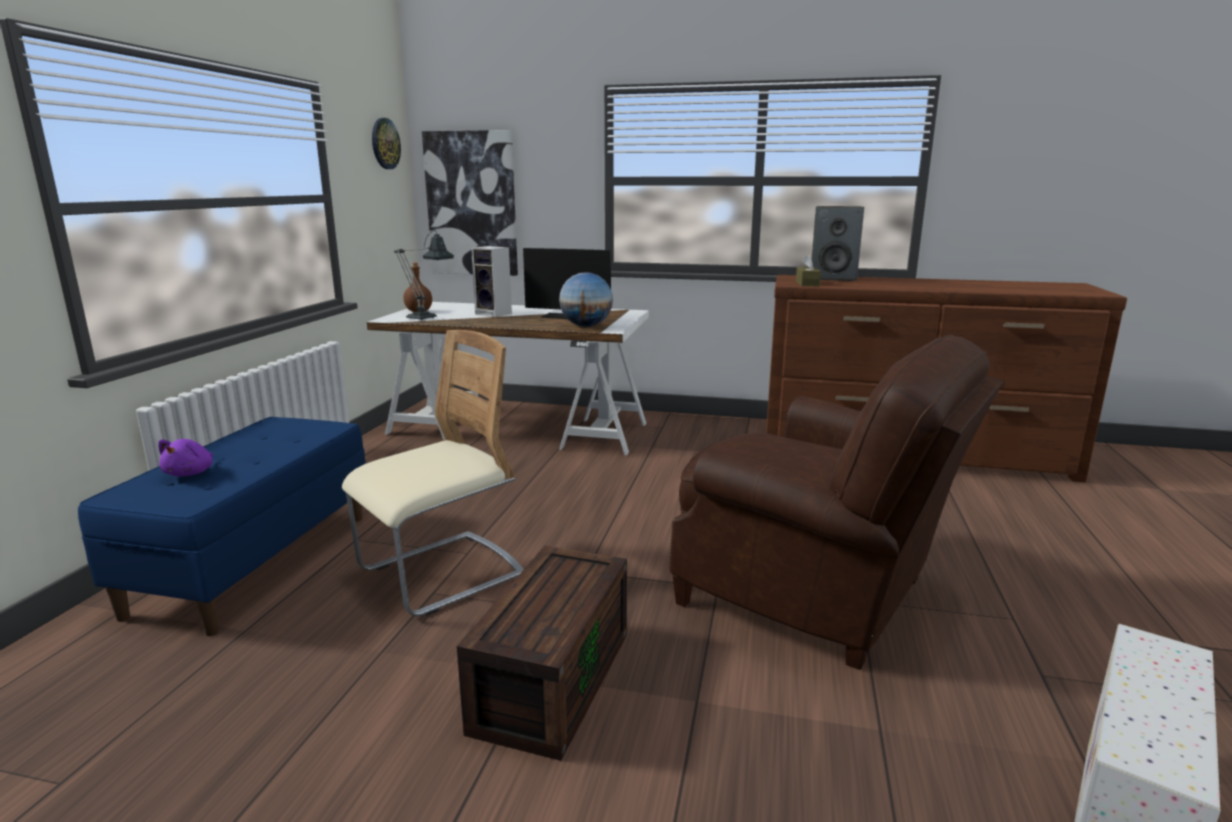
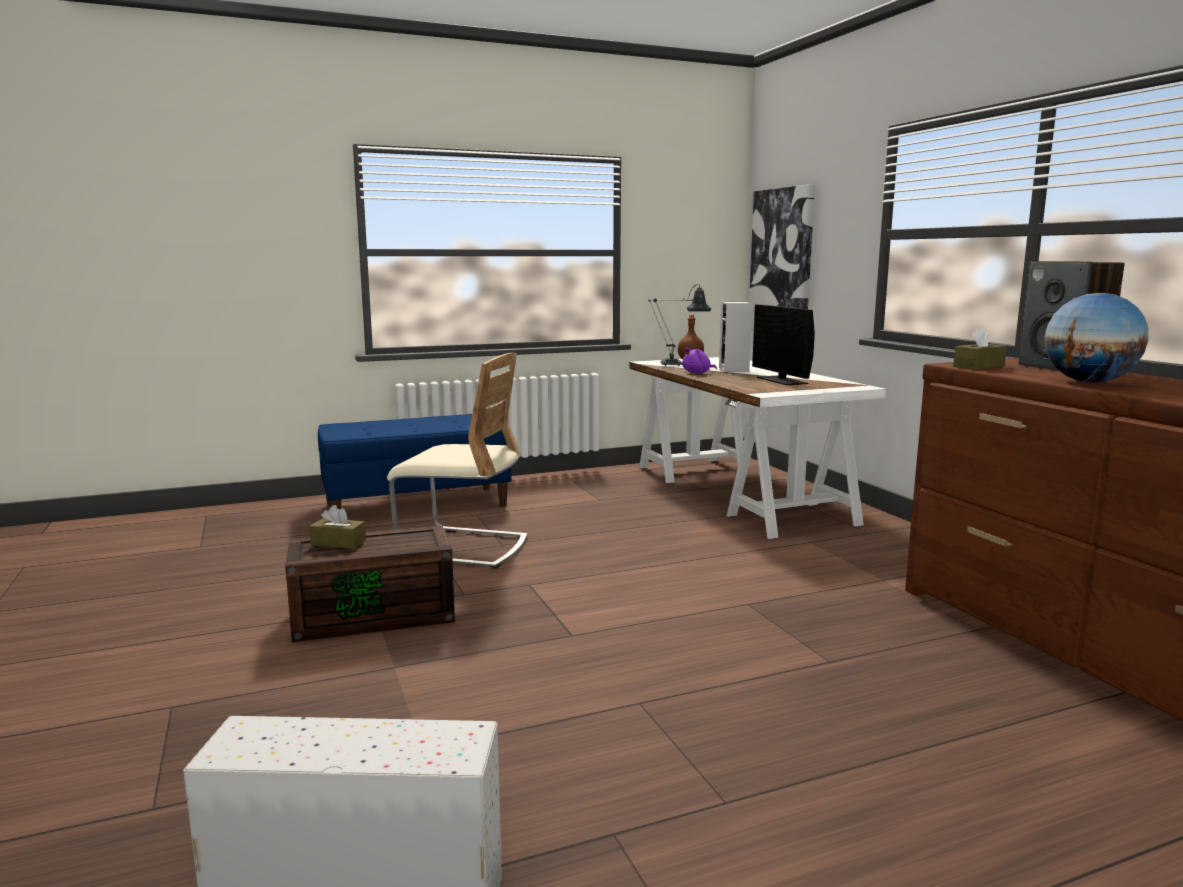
camera: 55 degrees right, 5 degrees down
purple plush toy [158,439,213,477] -> purple plush toy moved to [682,347,717,373]
wall clock [372,118,401,169] -> none
globe [559,272,613,327] -> globe moved to [1045,293,1148,383]
brown armchair [669,335,1003,670] -> none
none -> brown tissue box [310,505,366,549]

